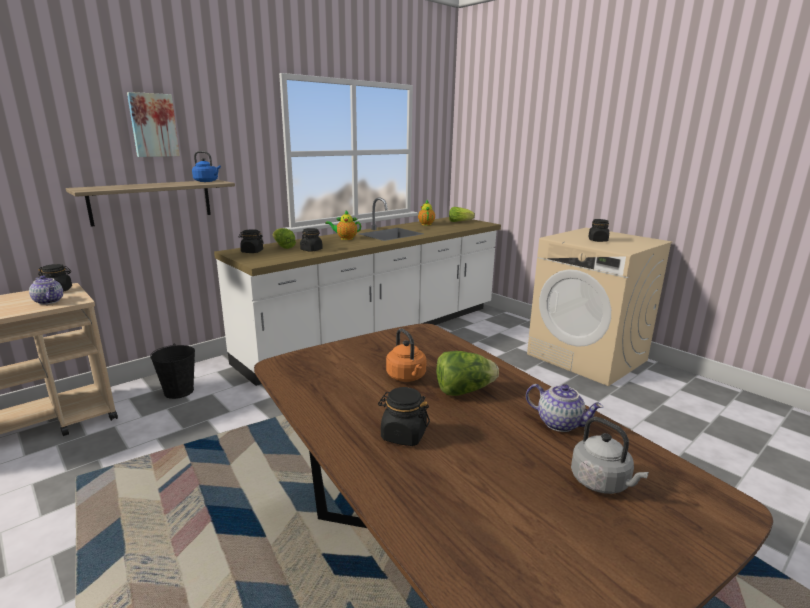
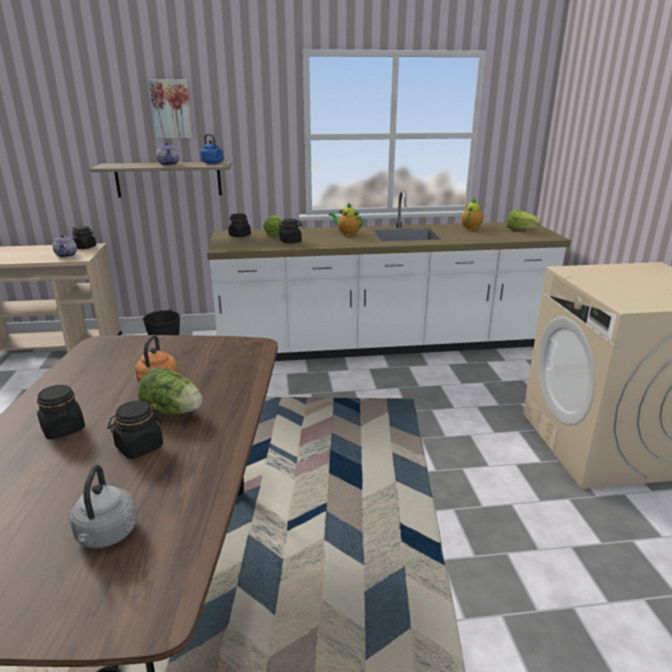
camera: 35 degrees right, 5 degrees up
teapot [526,384,603,432] -> teapot moved to [156,142,179,166]
black jar [588,219,609,242] -> black jar moved to [107,401,163,459]

